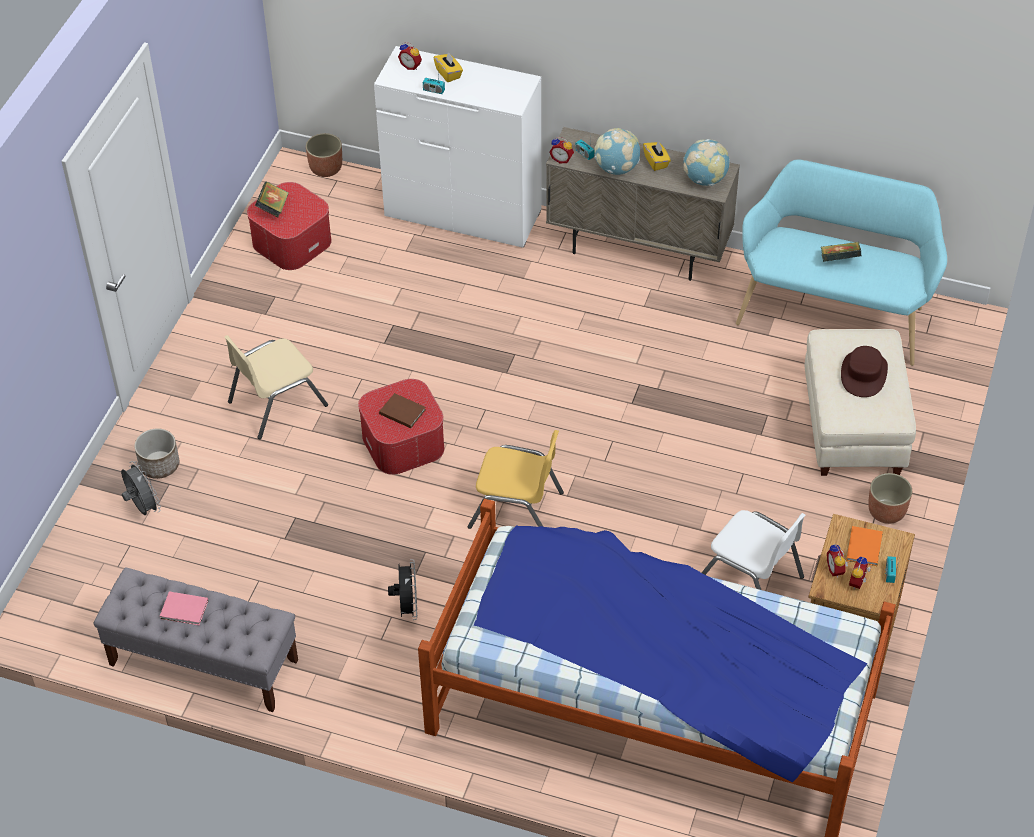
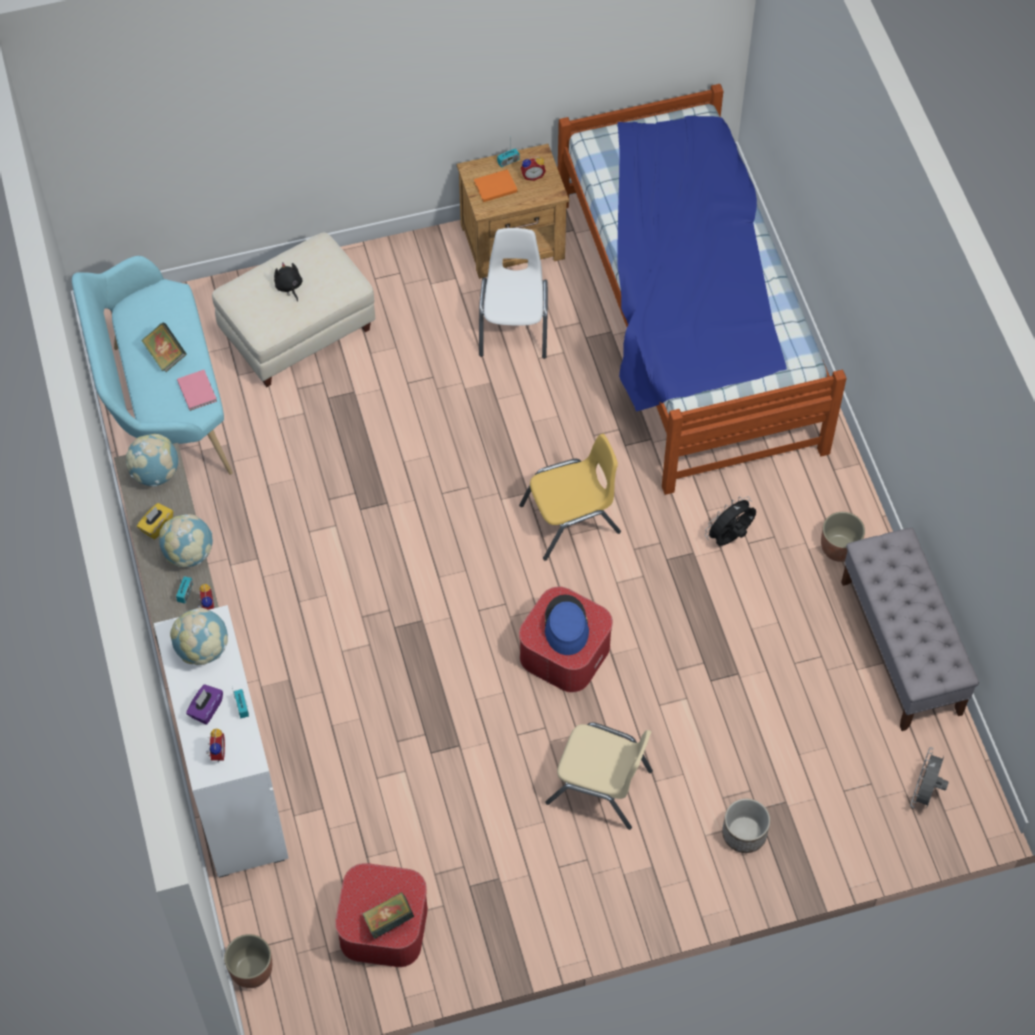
camera: 125 degrees left, 10 degrees up
grey fan [121,461,161,515] -> grey fan moved to [910,747,949,808]
pink book [160,591,208,625] -> pink book moved to [177,370,217,411]
brown book [379,393,425,428] -> blue hat [545,595,589,655]
yellow tissue box [434,52,463,82] -> purple tissue box [186,684,223,724]
yellow chair [468,430,564,529] -> yellow chair turned 90 degrees clockwise [519,434,621,561]
alarm clock [827,545,848,578] -> none
brown hat [841,346,888,397] -> black plush toy [274,262,303,302]
planter [868,473,912,524] -> planter moved to [821,512,865,562]
none -> globe [170,608,228,665]

